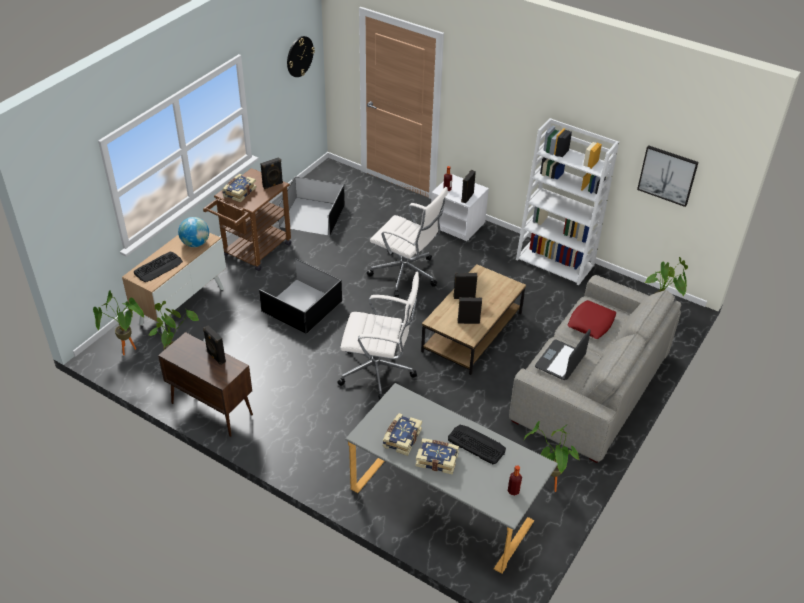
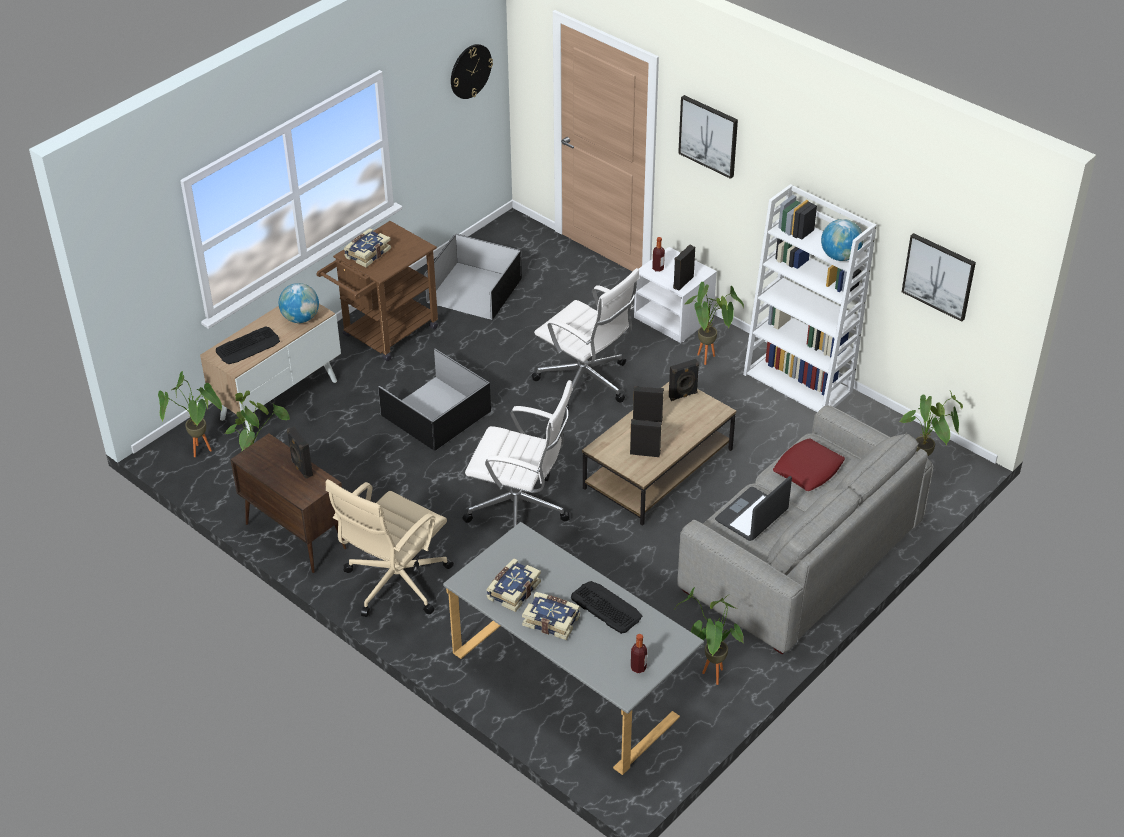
camera: 10 degrees right, 0 degrees up
black speaker [260,157,283,189] -> black speaker moved to [669,359,699,401]
none -> beige office chair [326,479,454,617]
none -> picture [678,95,738,179]
none -> potted plant [685,282,744,365]
none -> globe [821,219,864,261]

